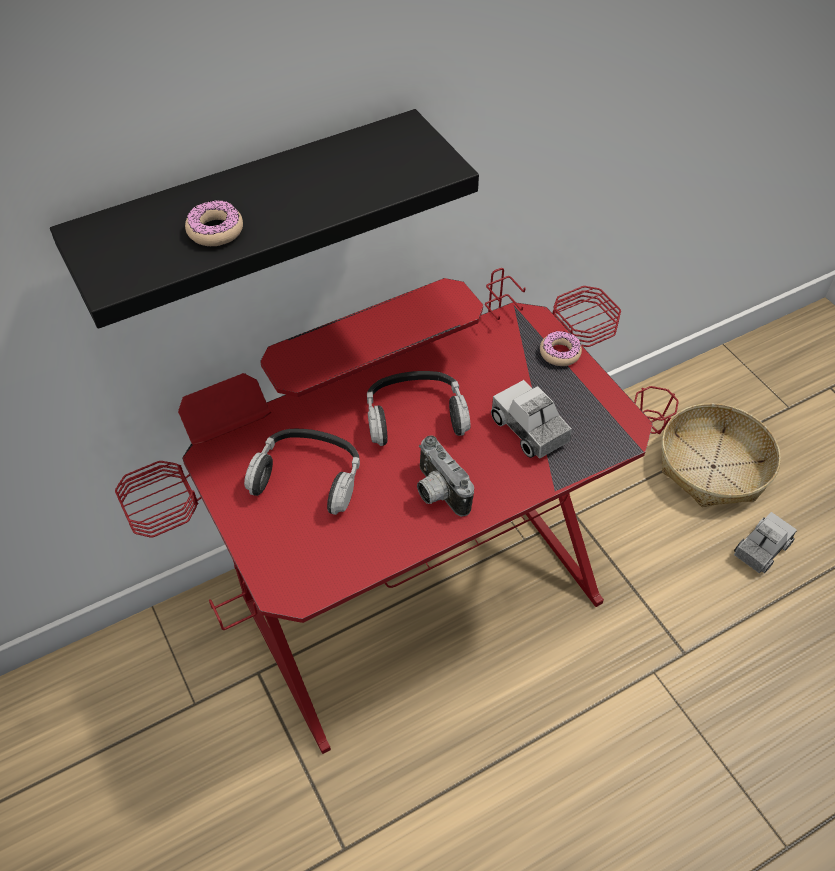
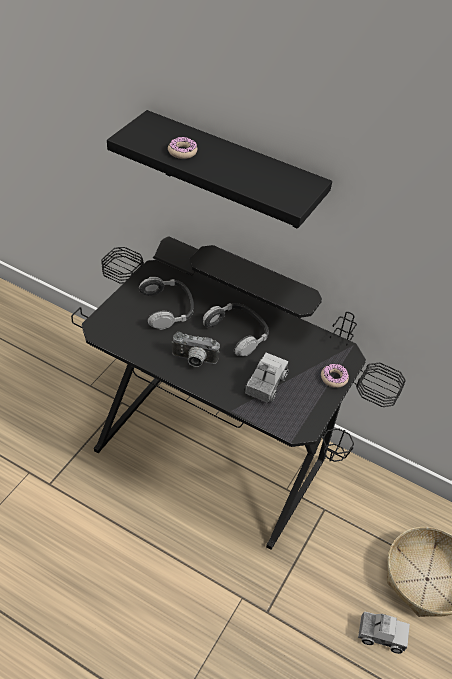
camera: 55 degrees right, 5 degrees down
red desk [115,268,679,754] -> black desk [71,236,406,550]
camera [417,435,474,517] -> camera turned 105 degrees counterclockwise [171,332,220,367]

